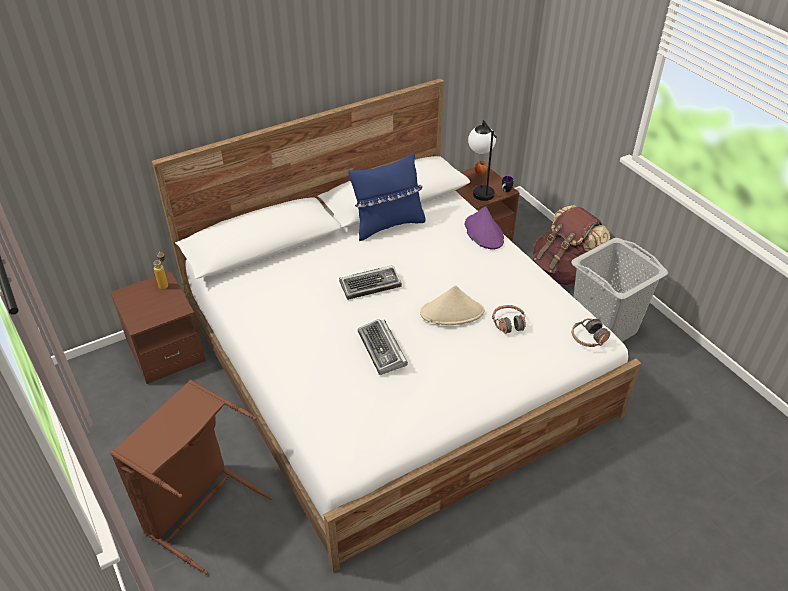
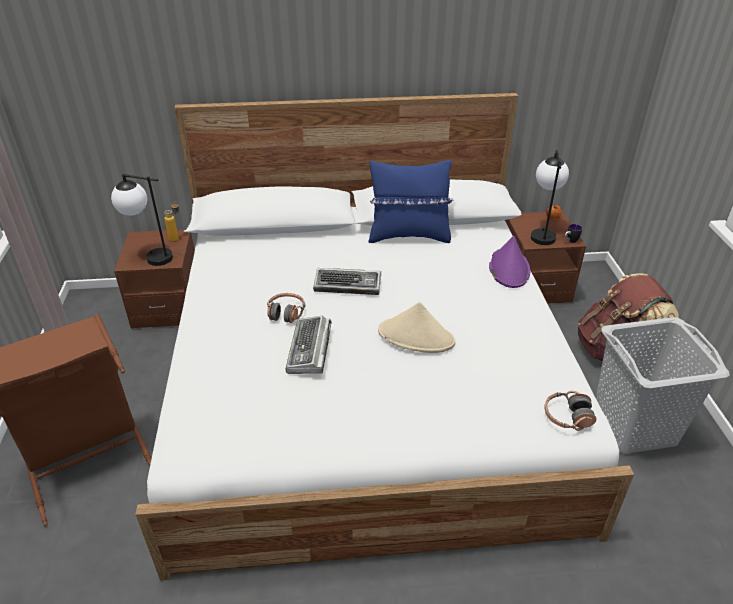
camera: 25 degrees right, 5 degrees down
headphones [492,305,526,334] -> headphones moved to [267,293,305,323]
none -> table lamp [111,174,173,266]

